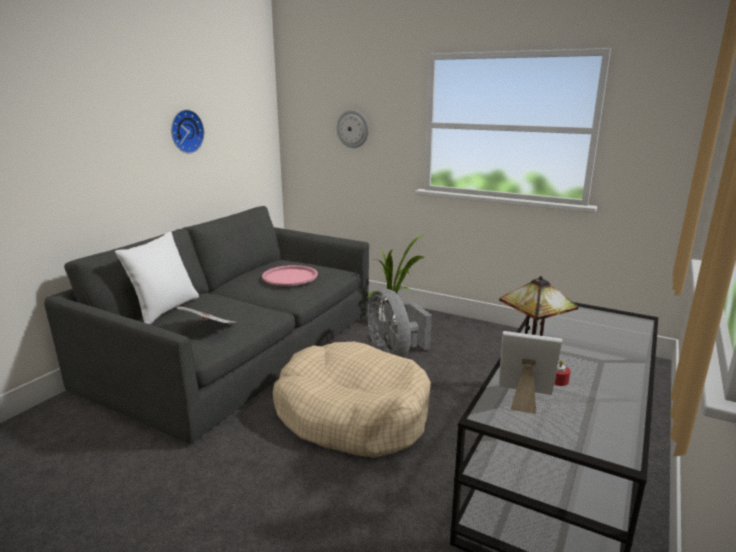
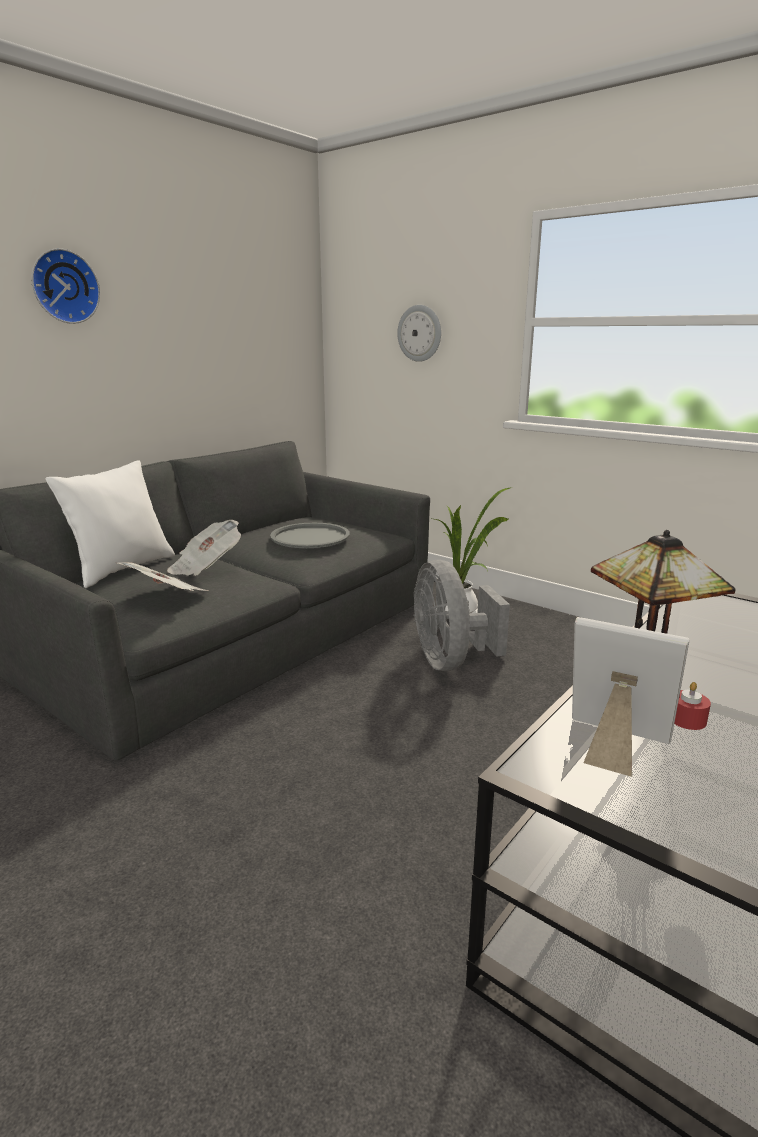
camera: 10 degrees right, 0 degrees up
wall clock [171,109,204,154] -> wall clock moved to [31,248,100,324]
pink tray [262,265,318,286] -> grey tray [270,523,350,548]
beige dog bed [273,342,431,458] -> none
none -> newspaper [167,520,241,576]

